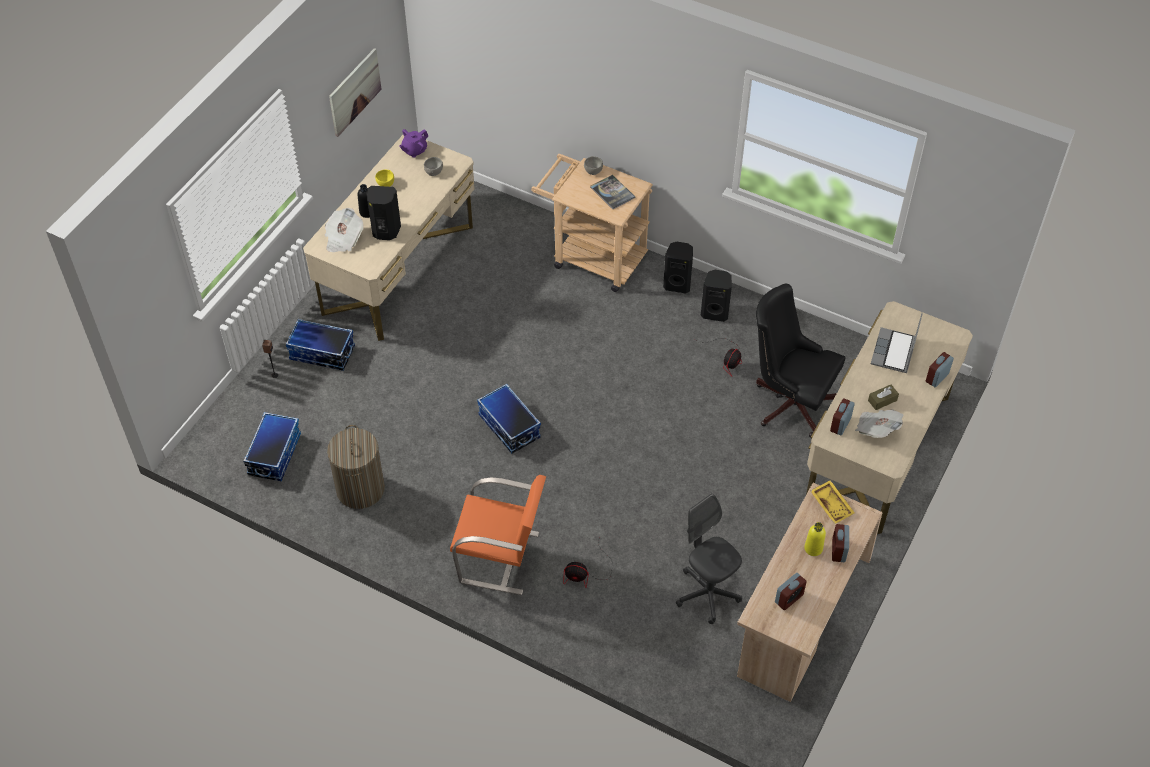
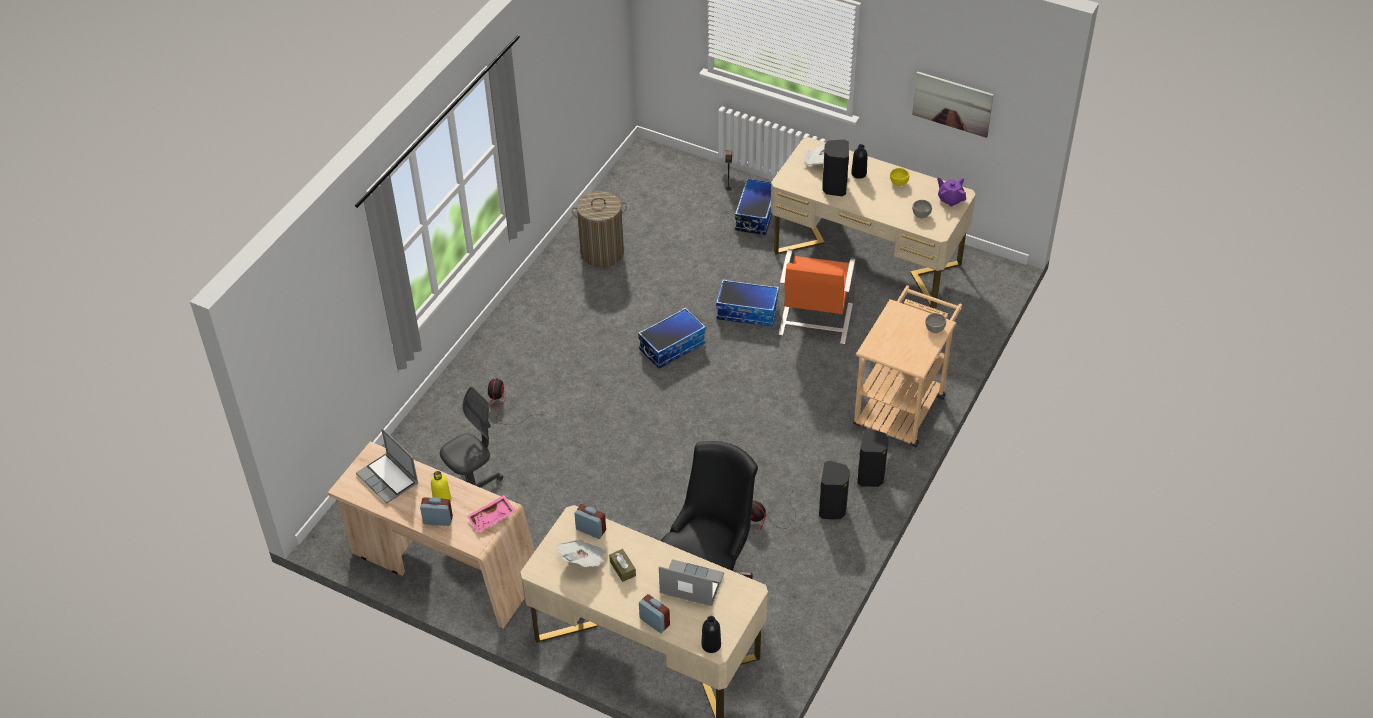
camera: 90 degrees right, 5 degrees down
storage box [243,412,301,481] -> storage box moved to [716,279,779,327]
orange chair [450,475,546,595] -> orange chair moved to [778,249,857,344]
book [590,175,635,209] -> none
alarm clock [775,573,807,611] -> laptop [356,428,419,504]
yellow tray [811,480,855,524] -> pink tray [467,495,516,533]
none -> black bottle [701,616,721,653]

